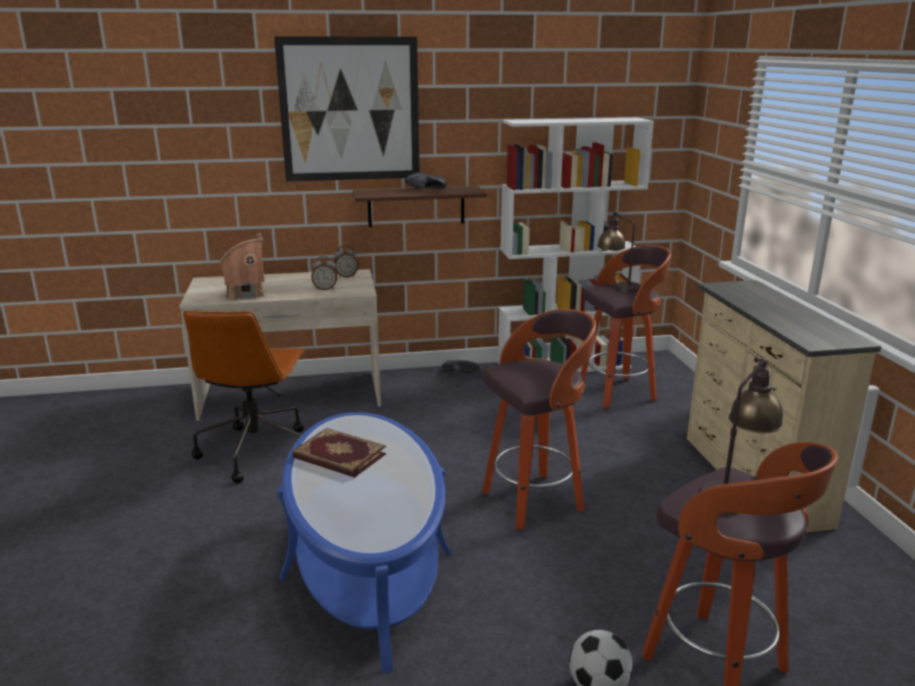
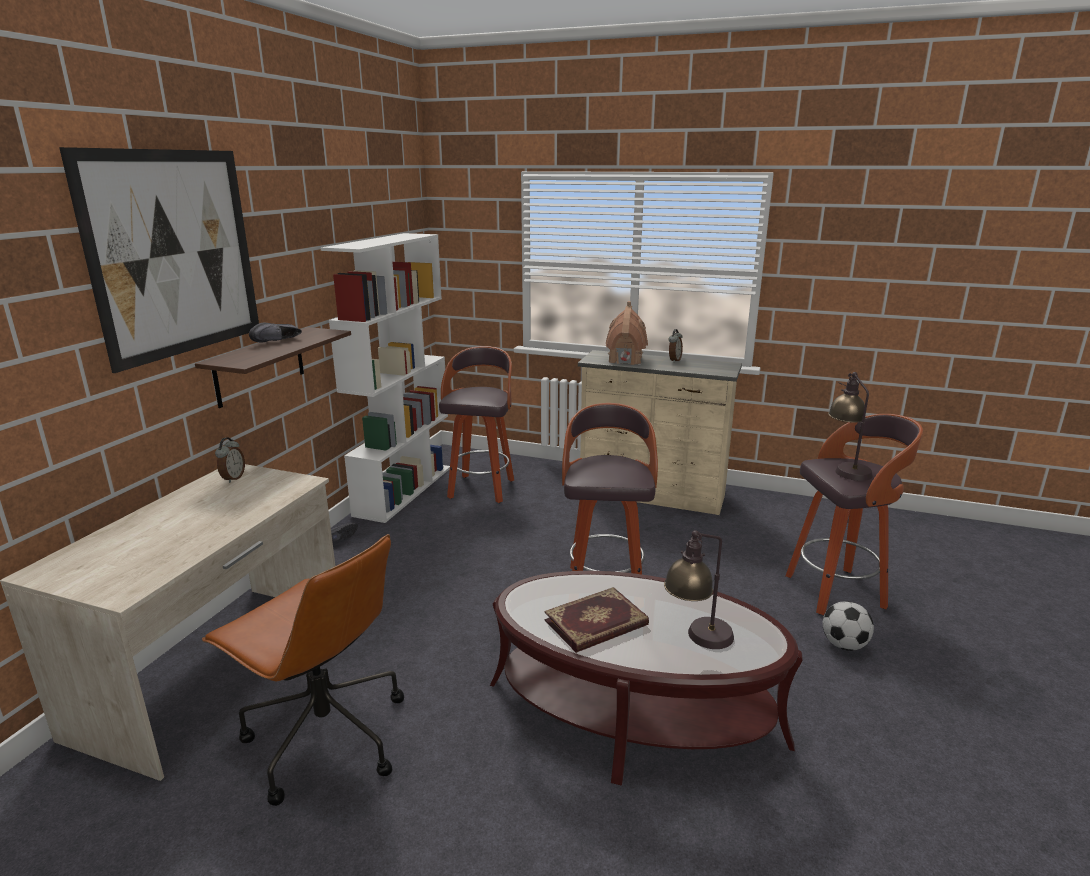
camera: 60 degrees left, 0 degrees up
toy house [219,233,266,301] -> toy house moved to [606,301,648,365]
blue coffee table [278,412,451,673] -> brown coffee table [490,571,803,786]
alarm clock [311,256,338,290] -> alarm clock moved to [669,329,683,363]
table lamp [597,211,641,294] -> table lamp moved to [664,530,734,649]

